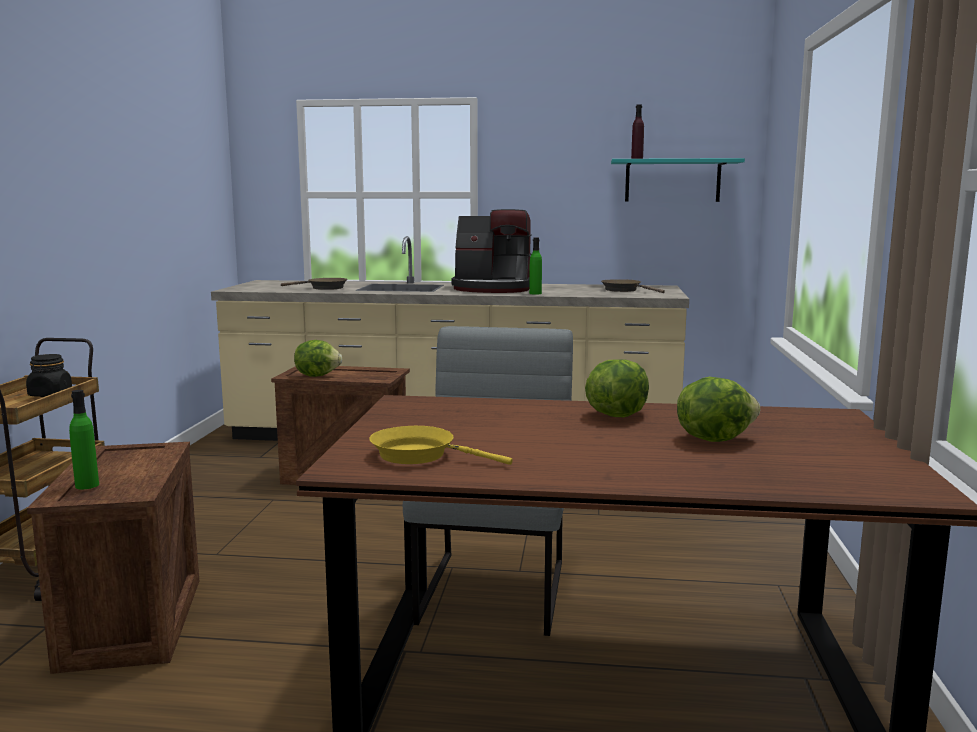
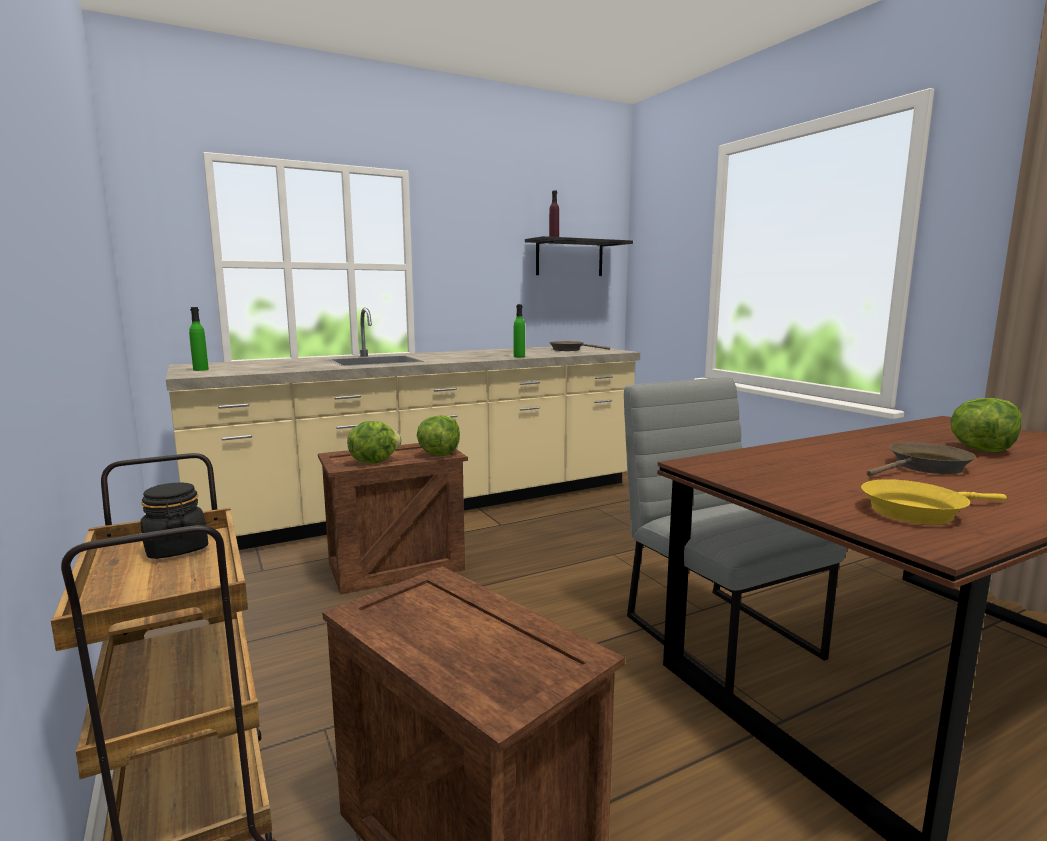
camera: 35 degrees left, 0 degrees up
green bottle [69,390,99,489] -> green bottle moved to [189,307,209,371]
brown frying pan [281,278,347,290] -> brown frying pan moved to [866,442,976,476]
coffee machine [451,209,532,293] -> none
lettuce [585,360,649,417] -> lettuce moved to [417,415,460,456]
turquoise shelf [611,158,745,202] -> black shelf [525,236,633,276]

